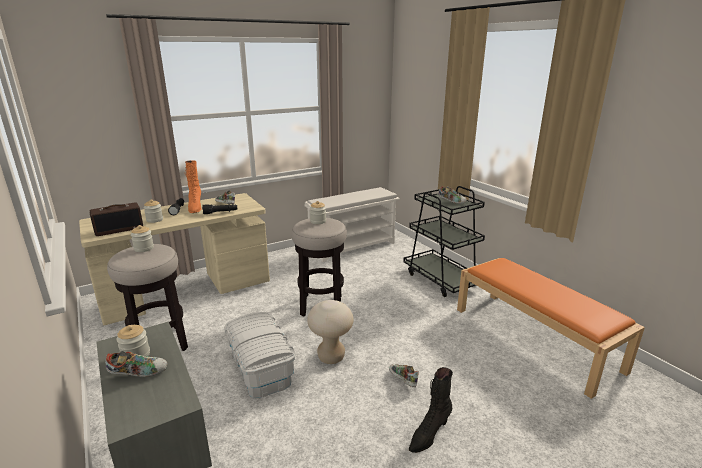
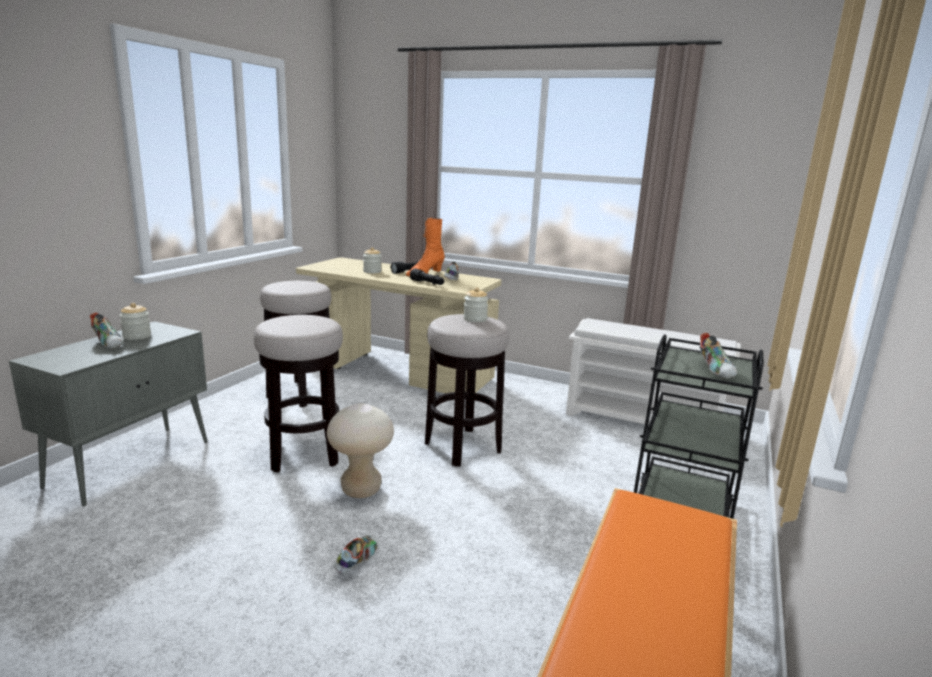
camera: 55 degrees right, 5 degrees down
radio [89,203,143,236] -> none
jar [131,225,154,252] -> none
white storage box [224,312,295,398] -> stool [253,315,343,473]
black boot [409,367,453,453] -> none

